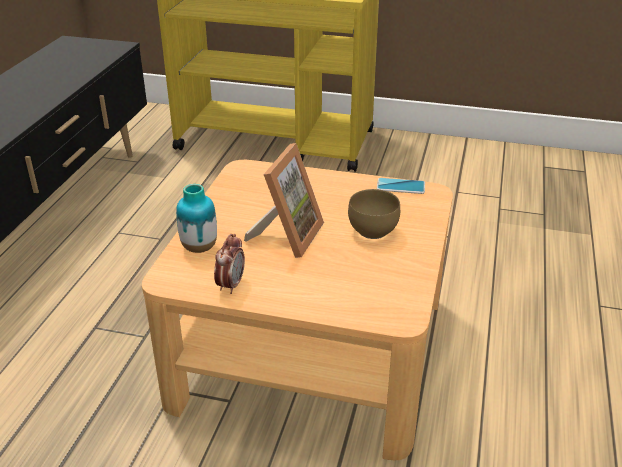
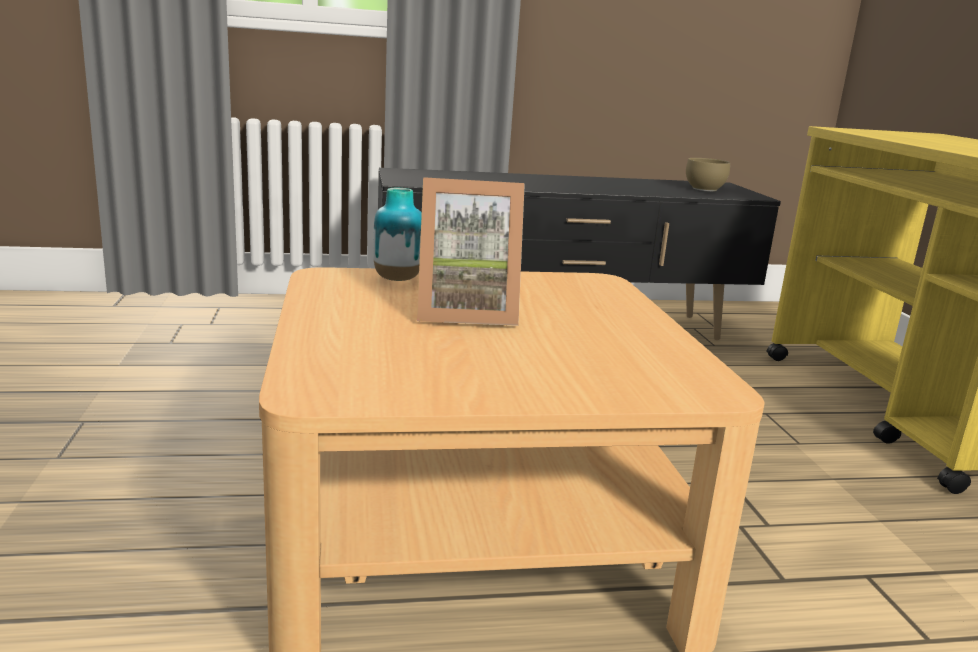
camera: 65 degrees right, 15 degrees down
alarm clock [214,234,245,294] -> none
brown bowl [348,189,400,239] -> brown bowl moved to [686,158,730,191]
phone [377,178,425,194] -> none

